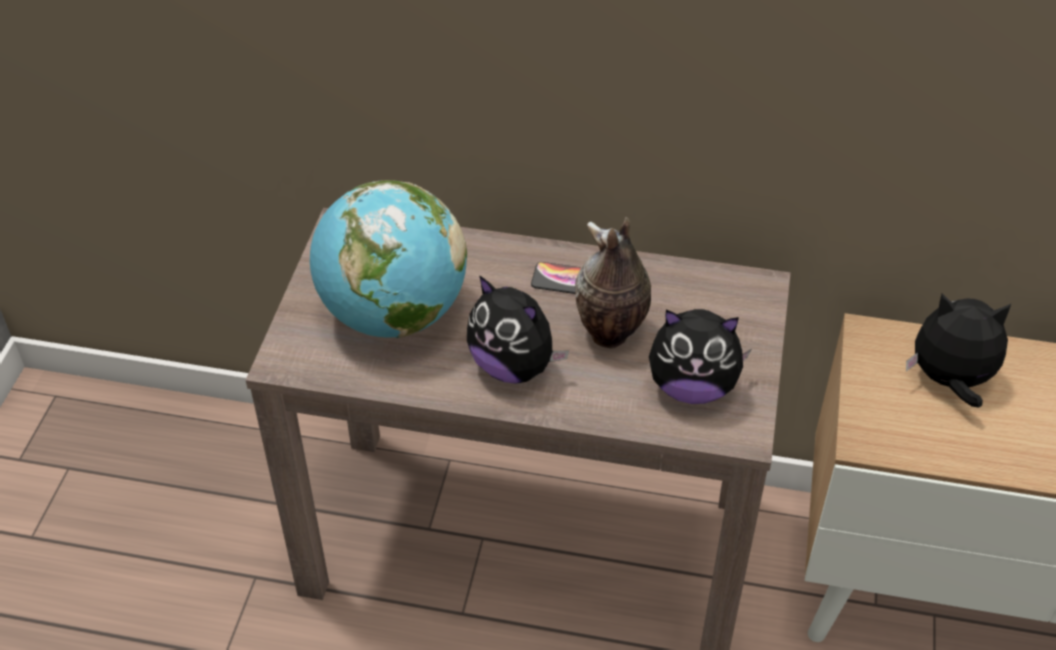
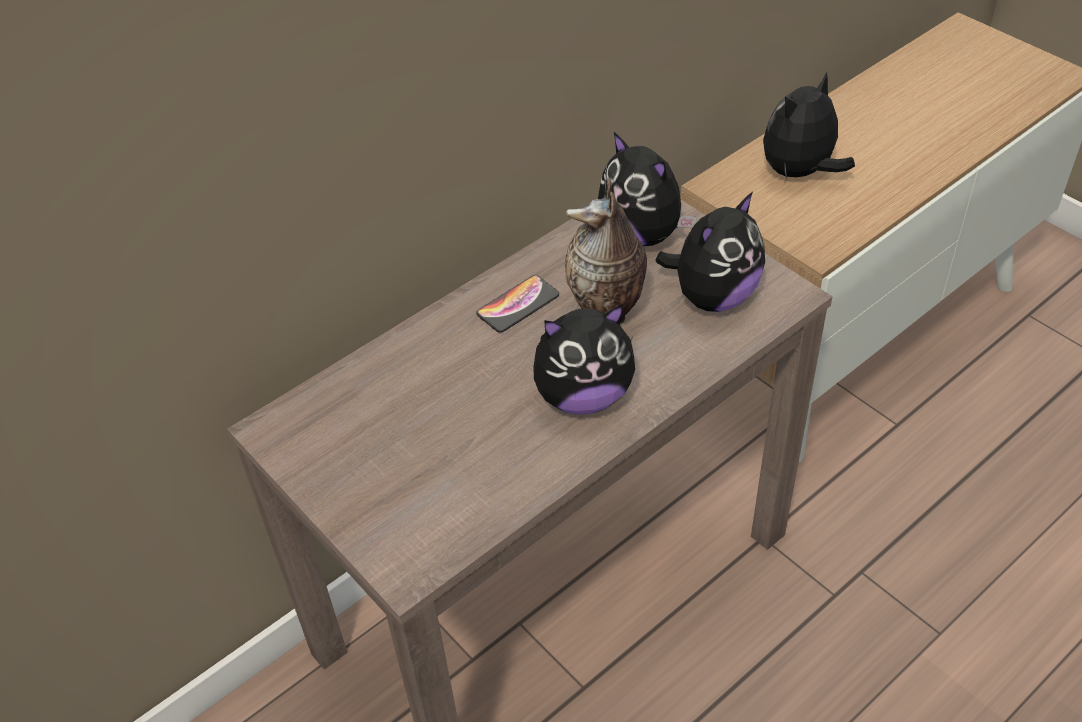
camera: 50 degrees left, 0 degrees up
globe [310,180,467,338] -> none
none -> plush toy [598,132,697,246]

